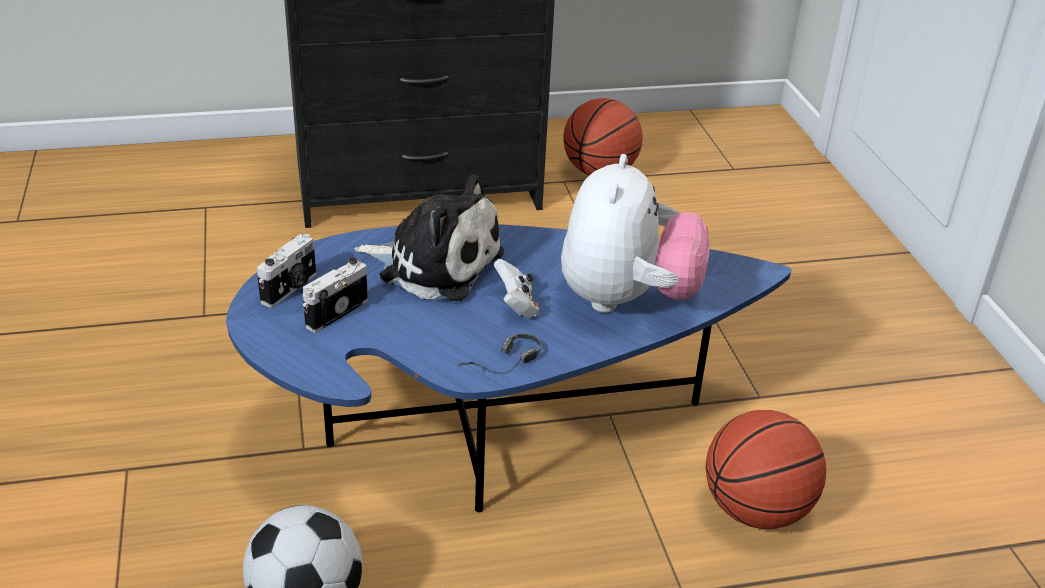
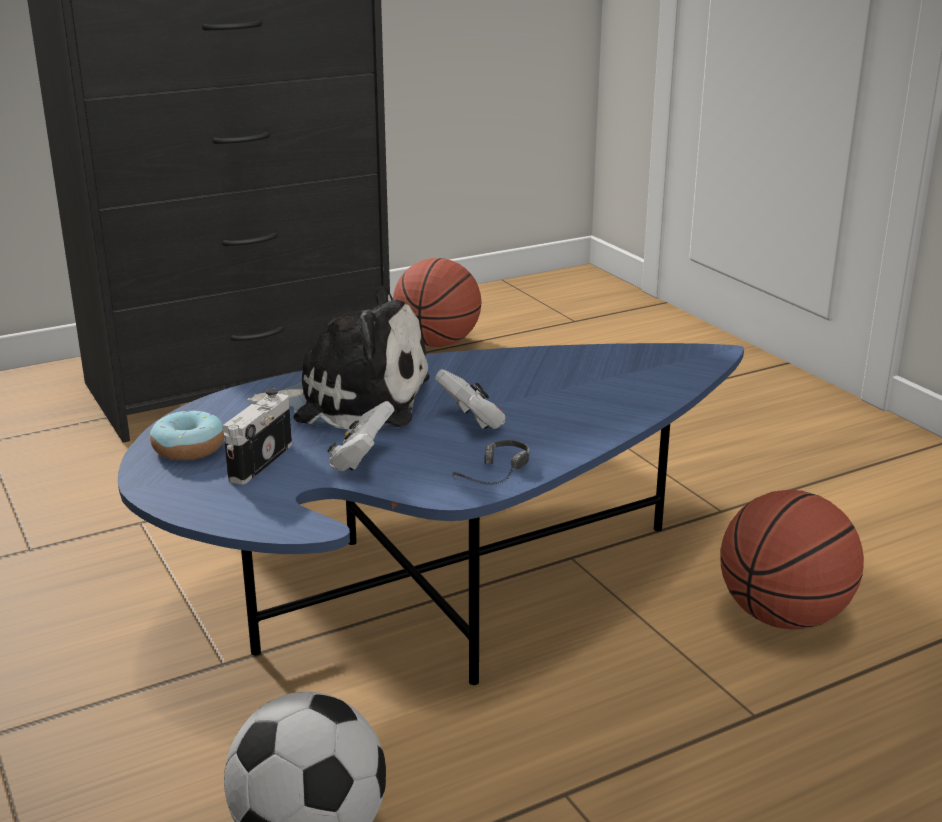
camera: 15 degrees left, 10 degrees down
camera [257,234,316,307] -> donut [150,410,224,460]
plush toy [561,154,710,313] -> none
none -> white game controller [327,401,395,471]

